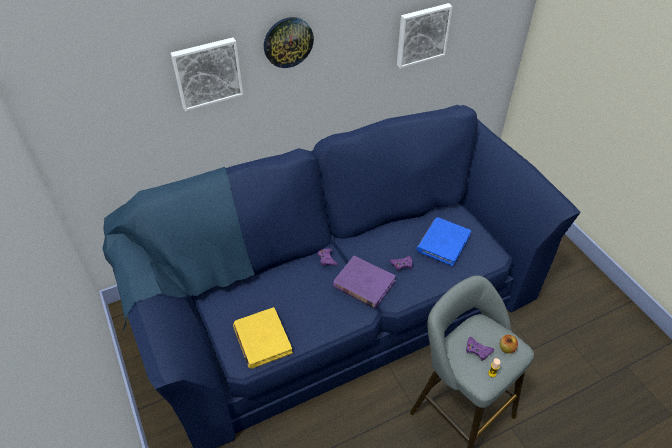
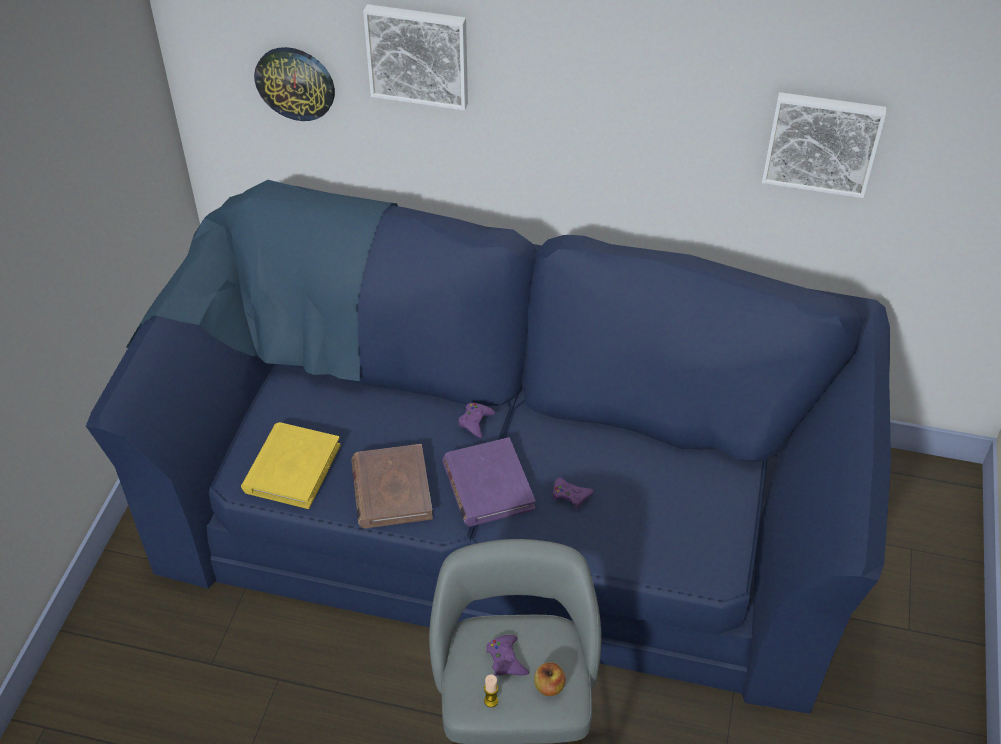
camera: 40 degrees right, 0 degrees up
wall clock [264,17,314,68] -> wall clock moved to [254,47,335,121]
blue book [416,217,471,266] -> none
none -> brown book [351,444,433,528]

